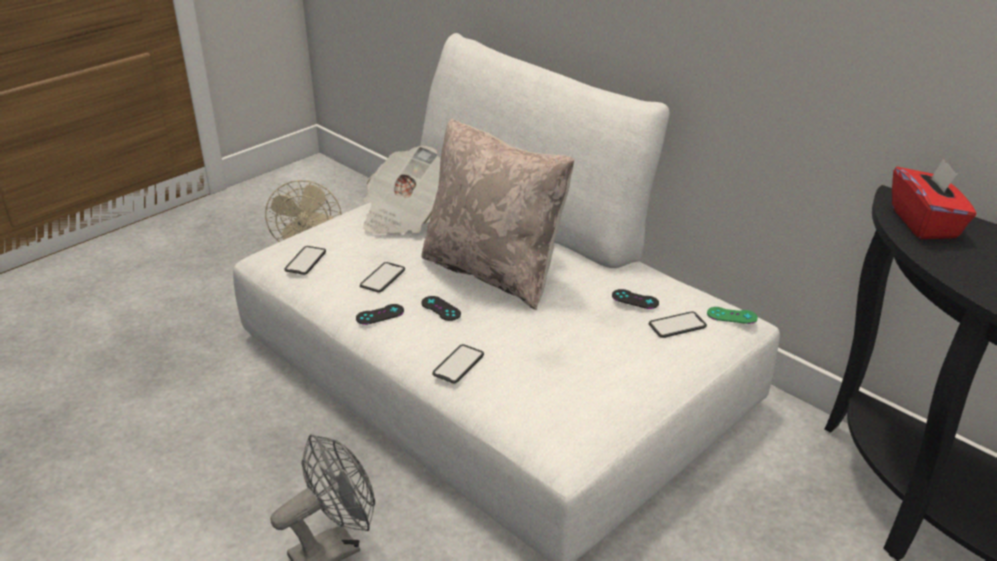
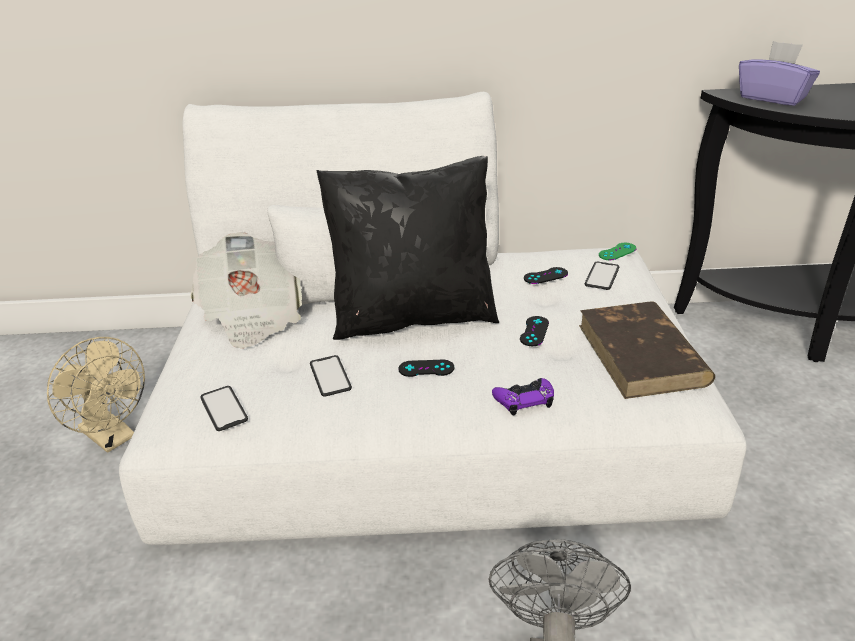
camera: 45 degrees left, 0 degrees up
black game controller [356,304,404,325] -> black game controller moved to [520,316,549,346]
beige pillow [422,118,574,310] -> black pillow [317,156,499,340]
phone [432,344,484,383] -> purple game controller [492,378,554,415]
red tissue box [892,158,976,239] -> purple tissue box [739,41,820,106]
none -> brown book [579,301,715,399]

